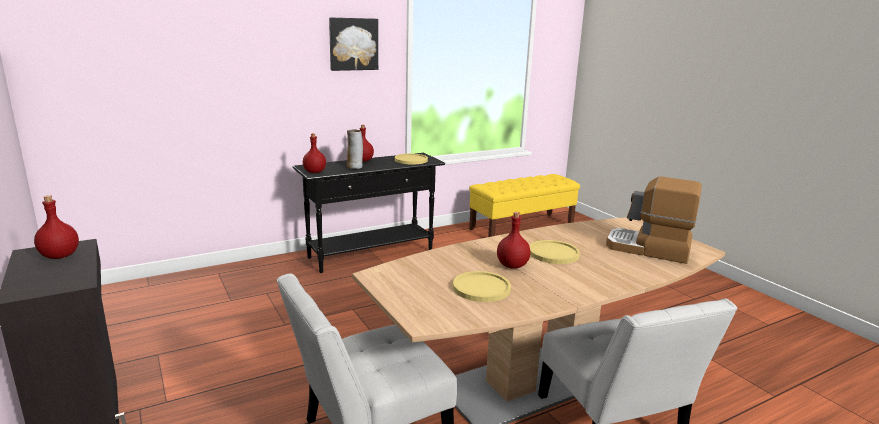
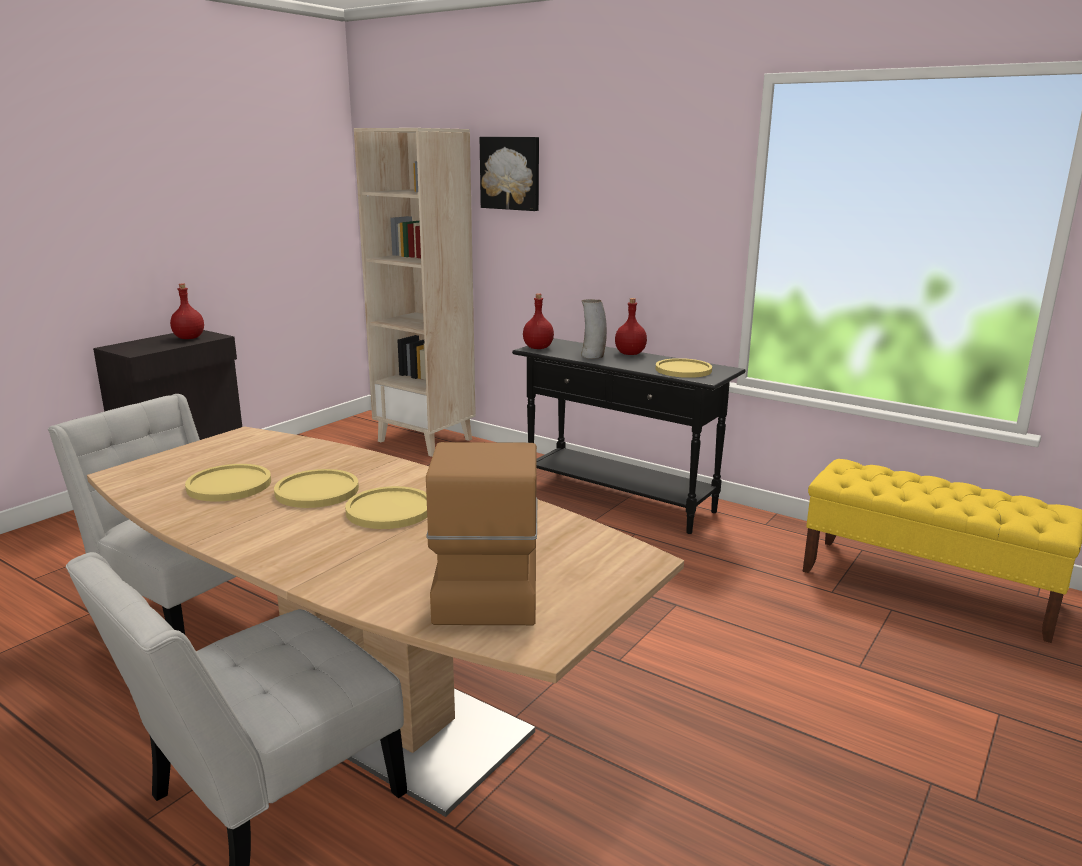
camera: 65 degrees right, 0 degrees up
picture [329,17,378,71] -> picture moved to [480,137,539,211]
red bottle [497,212,530,269] -> yellow plate [274,469,359,508]
none -> beige bookcase [354,128,476,457]

